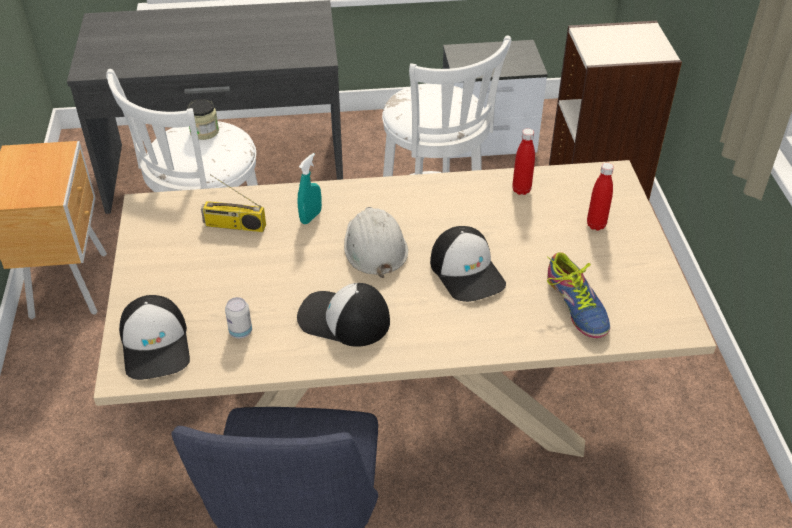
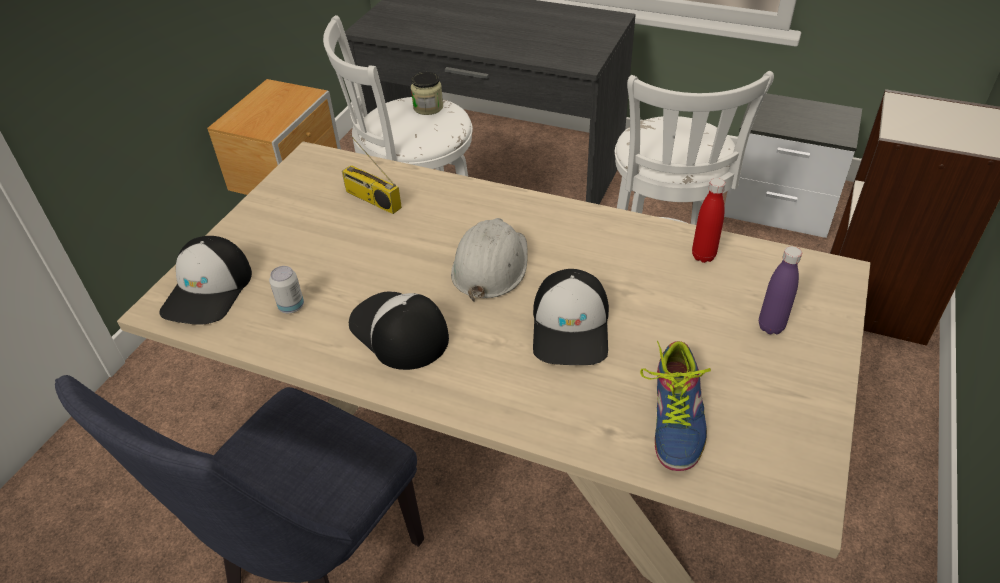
camera: 30 degrees right, 0 degrees up
turquoise spray bottle [297,153,322,224] -> none
red bottle [587,163,614,231] -> purple bottle [759,246,802,334]

